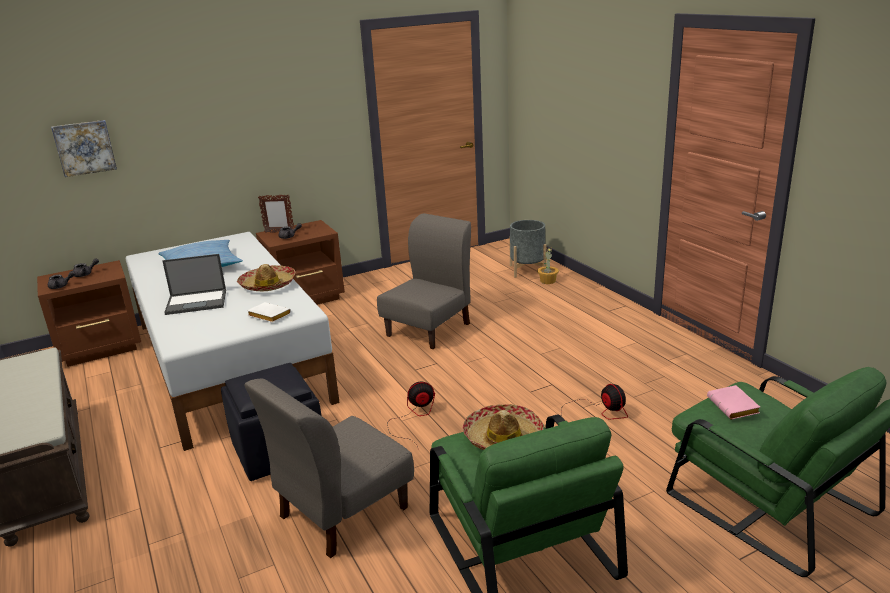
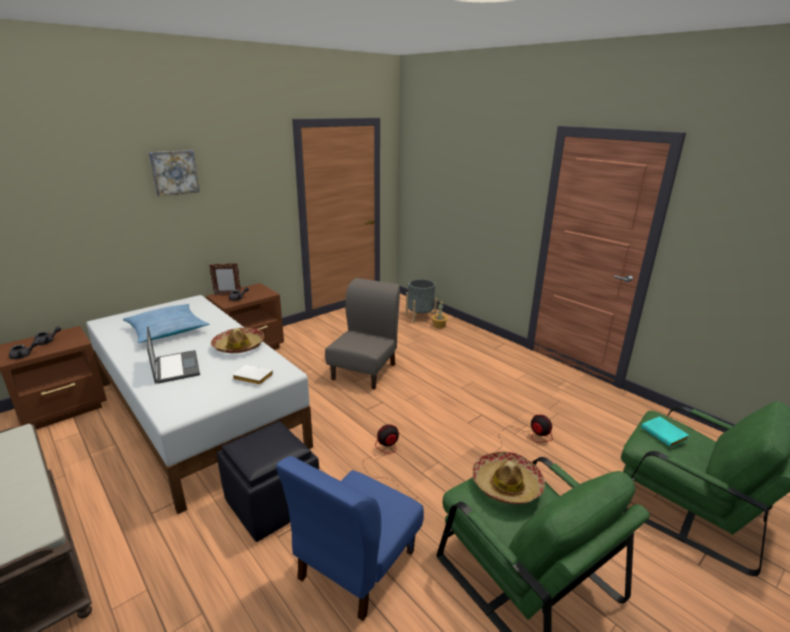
camera: 15 degrees left, 0 degrees up
picture [51,120,117,177] -> picture moved to [149,150,200,197]
laptop [162,254,226,315] -> laptop turned 90 degrees counterclockwise [147,326,200,384]
grey chair [245,378,414,558] -> blue chair [276,456,424,621]
pink book [707,385,760,420] -> turquoise book [641,416,690,447]

